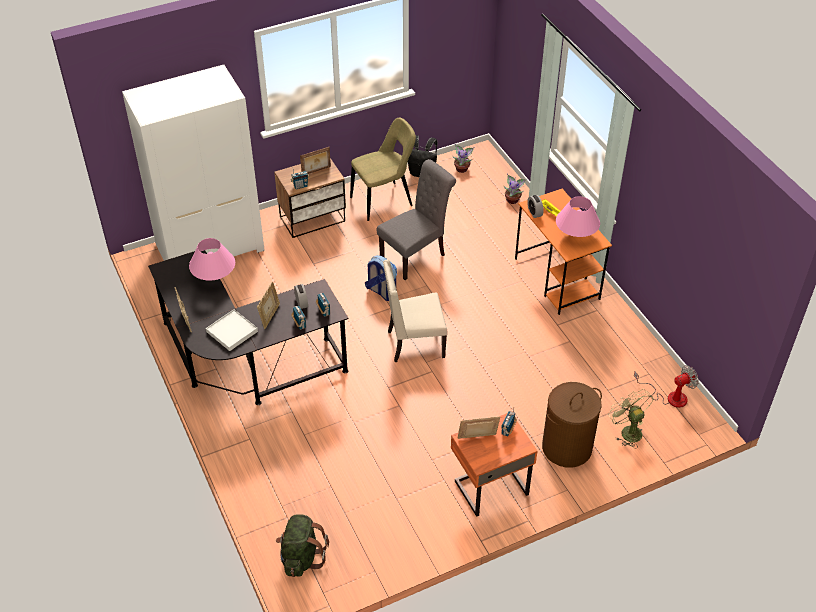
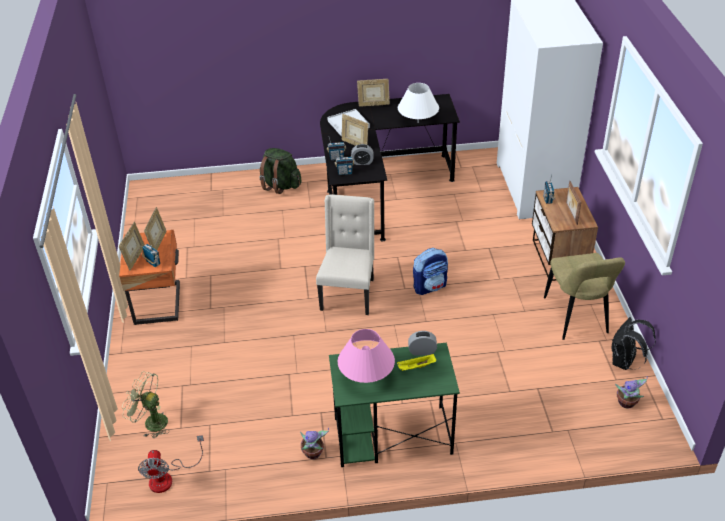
camera: 110 degrees right, 5 degrees down
pink table lamp [189,238,235,281] -> white table lamp [398,83,439,120]
green backpack [276,514,329,577] -> green backpack moved to [259,148,302,194]
grey chair [377,159,456,280] -> none
potted plant [503,174,527,204] -> potted plant moved to [300,428,329,459]
orange desk [515,189,612,315] -> green desk [329,343,460,467]
brown laundry basket [542,382,602,468] -> none
green fan [608,389,654,448] -> green fan turned 150 degrees counterclockwise [122,371,170,438]
none -> picture frame [119,222,145,270]

